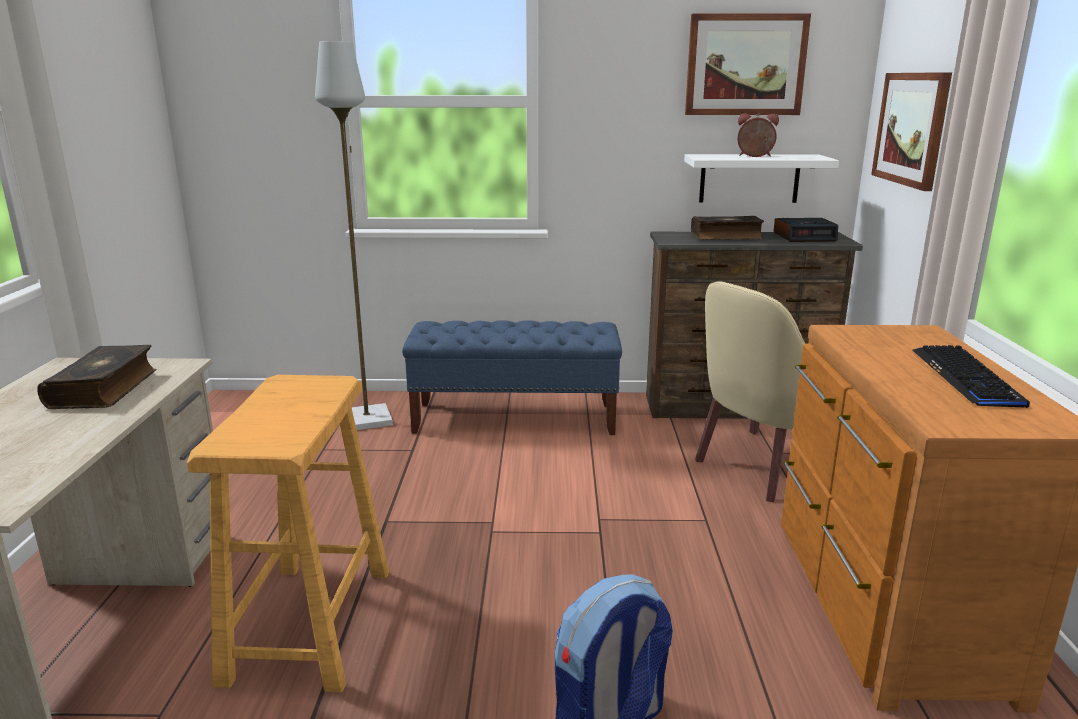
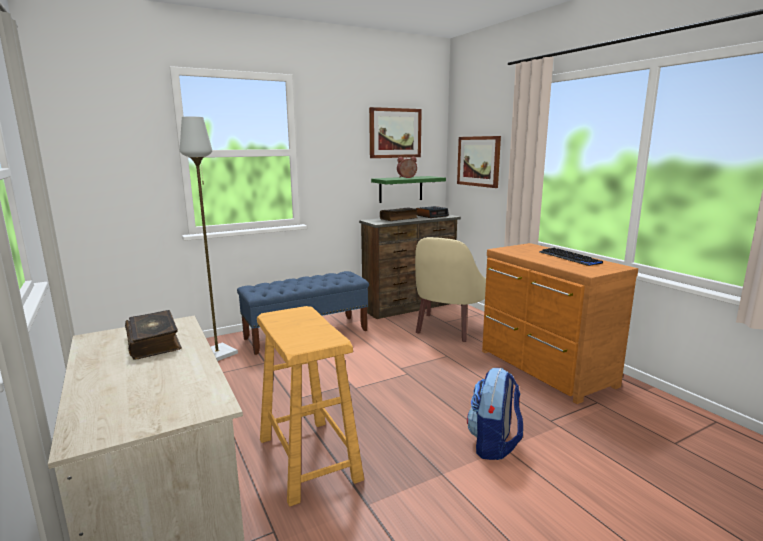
camera: 30 degrees left, 5 degrees down
white shelf [684,154,839,203] -> green shelf [371,176,446,203]

